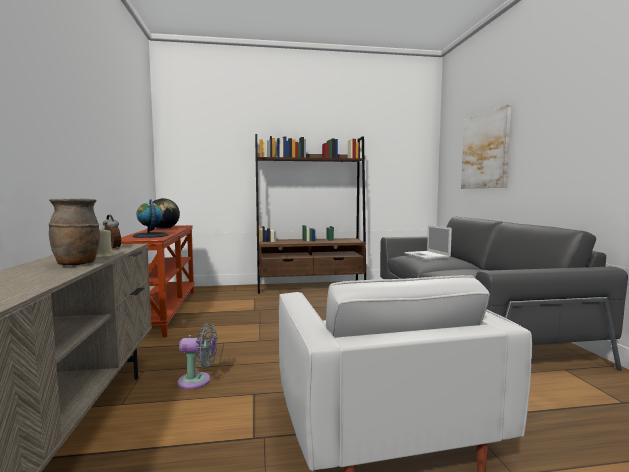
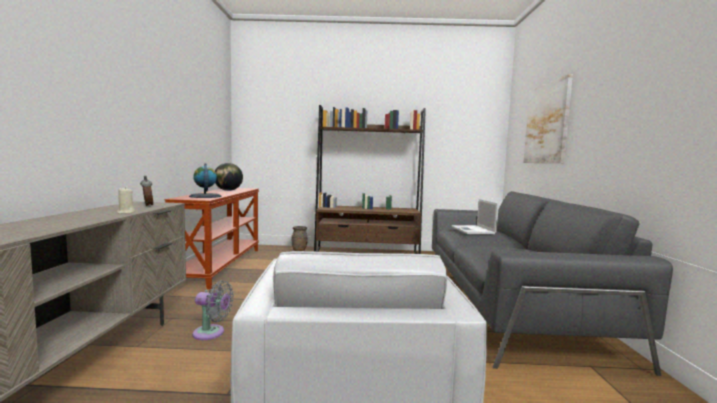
camera: 10 degrees right, 0 degrees up
brown vase [48,198,100,265] -> brown vase moved to [291,226,308,251]

